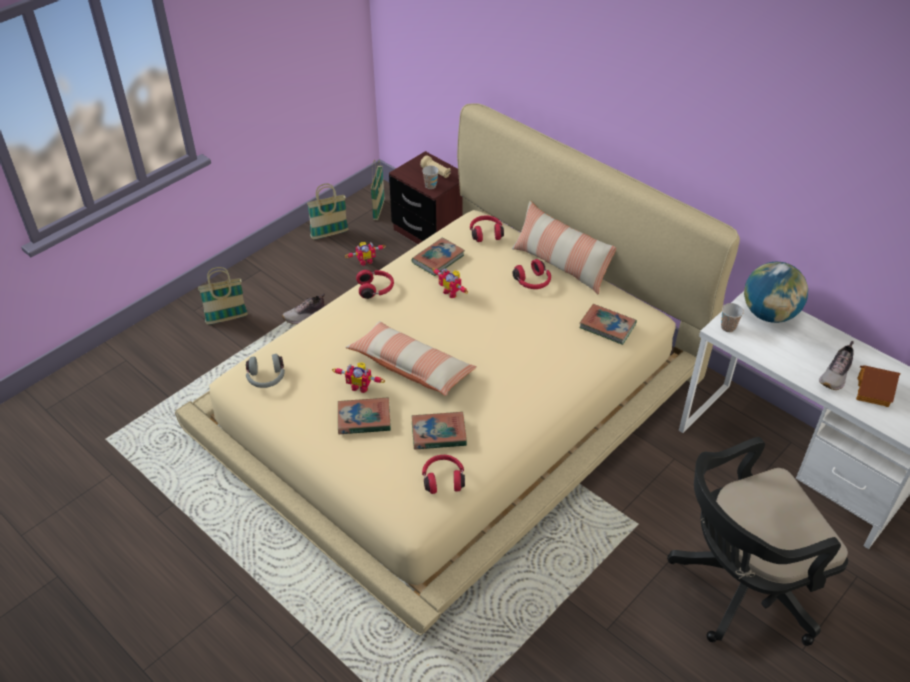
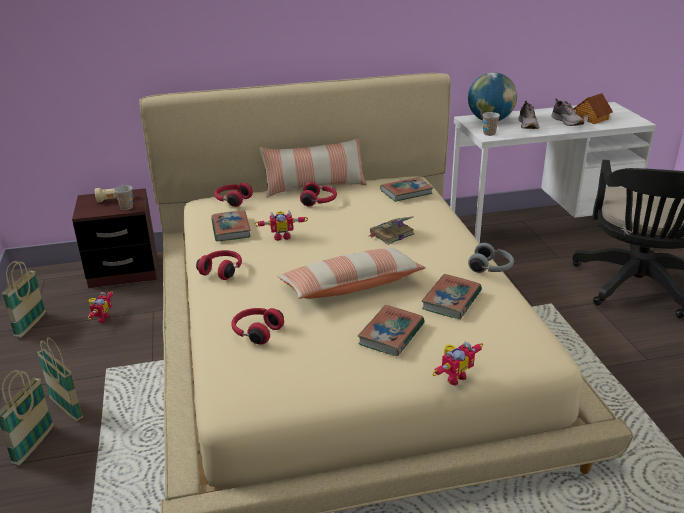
camera: 55 degrees left, 15 degrees down
grey headphones [246,354,285,388] -> grey headphones moved to [468,243,514,273]
shoe [282,294,325,324] -> shoe moved to [518,101,539,129]
toy robot [332,362,385,393] -> toy robot moved to [432,342,483,386]
basket [371,160,385,220] -> basket moved to [37,337,83,421]
red headphones [422,455,465,494] -> red headphones moved to [232,308,284,345]
none -> book [369,216,415,245]

